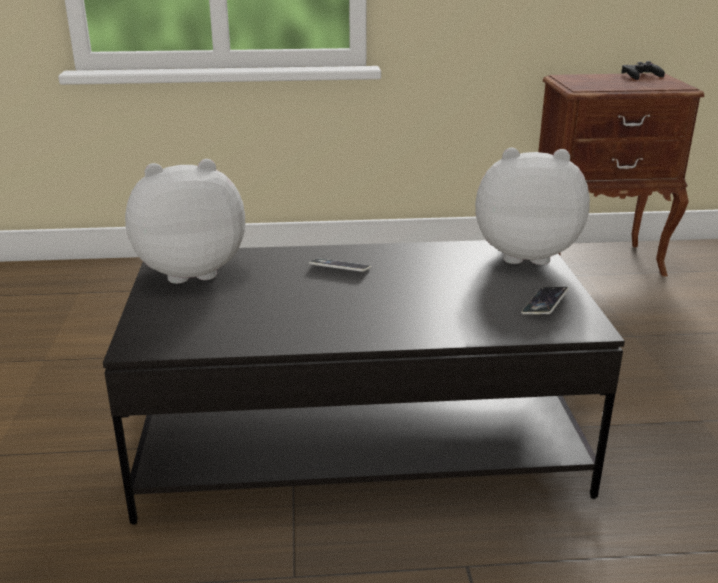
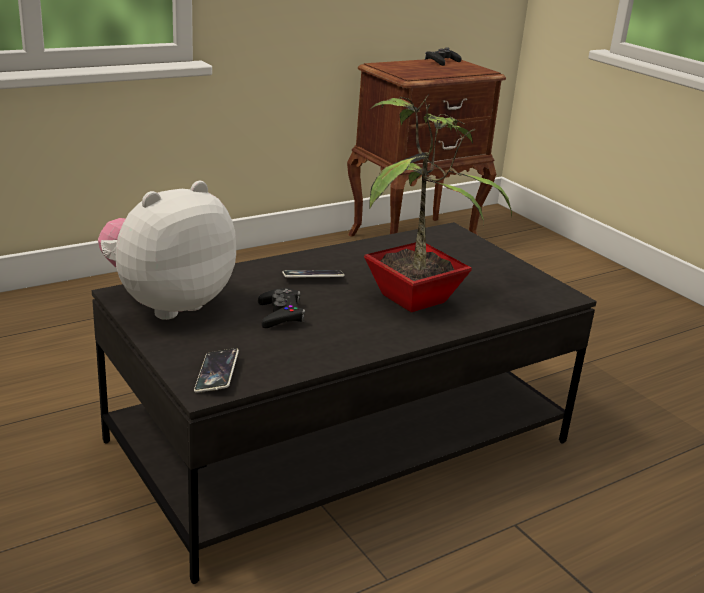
camera: 30 degrees left, 0 degrees up
plush toy [475,148,590,265] -> none
phone [521,287,569,314] -> phone moved to [194,348,239,393]
none -> black game controller [258,288,305,328]
none -> potted plant [364,94,512,312]

